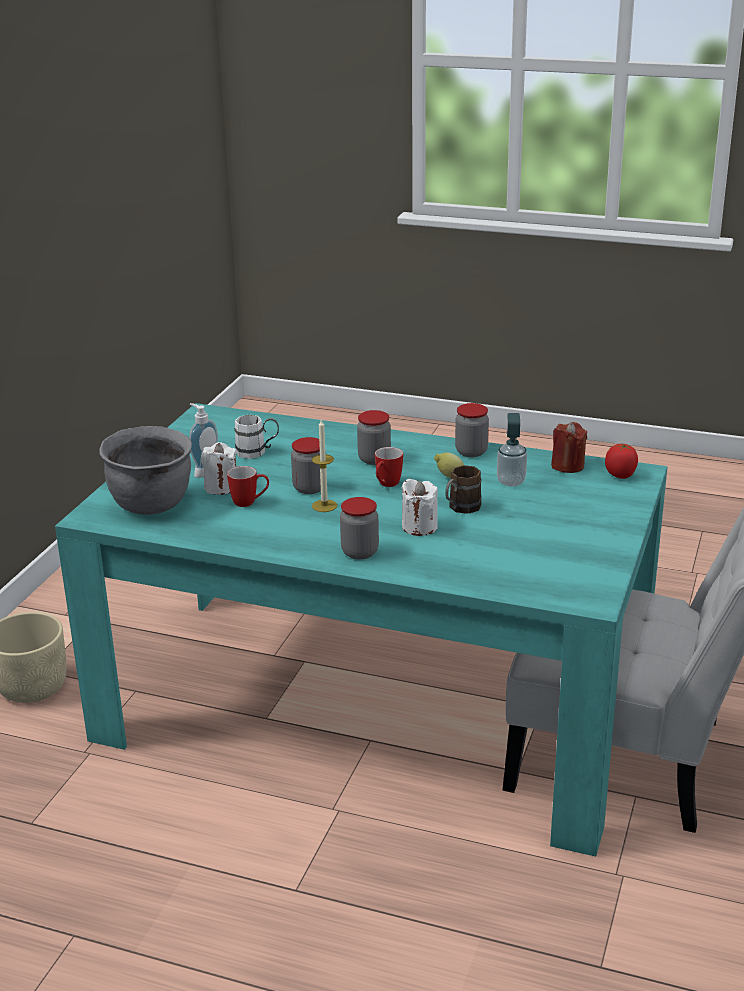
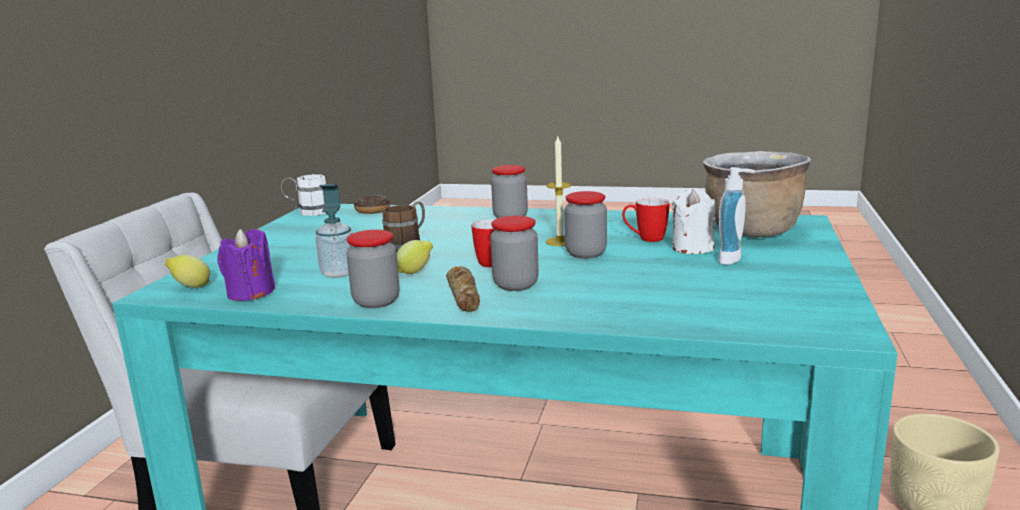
camera: 175 degrees right, 10 degrees down
grey cooking pot [99,426,192,515] -> brown cooking pot [703,151,811,237]
white mug [234,415,279,459] -> white mug moved to [281,174,327,216]
white candle [402,479,438,536] -> none
red candle [551,422,587,473] -> purple candle [217,229,275,301]
tomato [605,444,638,479] -> lemon [165,255,210,288]
none -> donut [354,195,390,214]
none -> bread [446,266,480,312]

